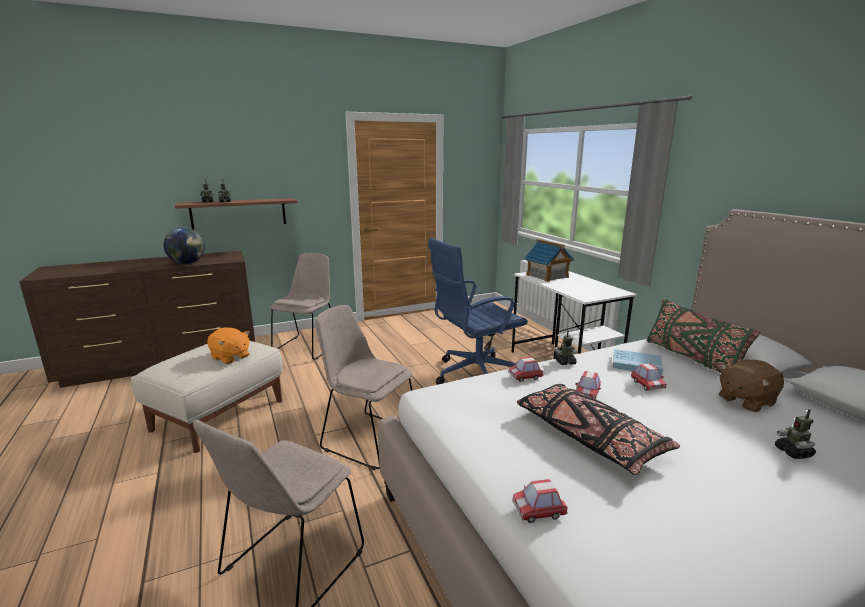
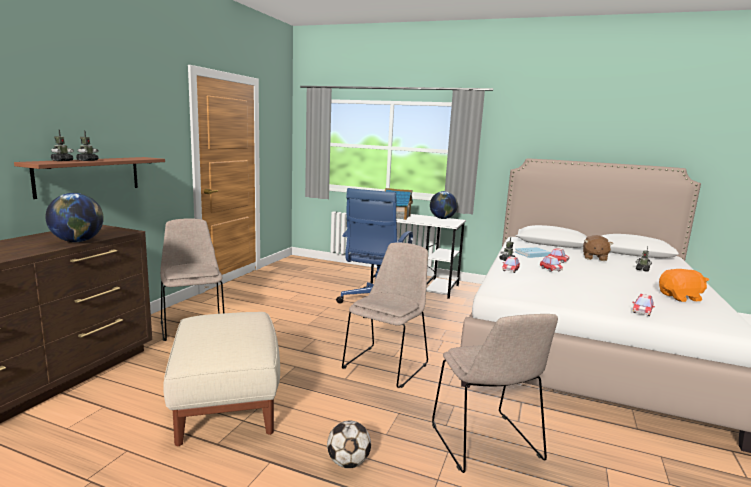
camera: 45 degrees left, 5 degrees down
orange plush toy [207,327,250,364] -> orange plush toy moved to [659,269,709,302]
beige chair [315,305,412,470] -> beige chair turned 135 degrees clockwise [342,242,428,388]
black pillow [517,384,680,475] -> none
green pillow [647,299,761,373] -> none
none -> football [327,421,371,468]
none -> globe [430,191,458,219]

